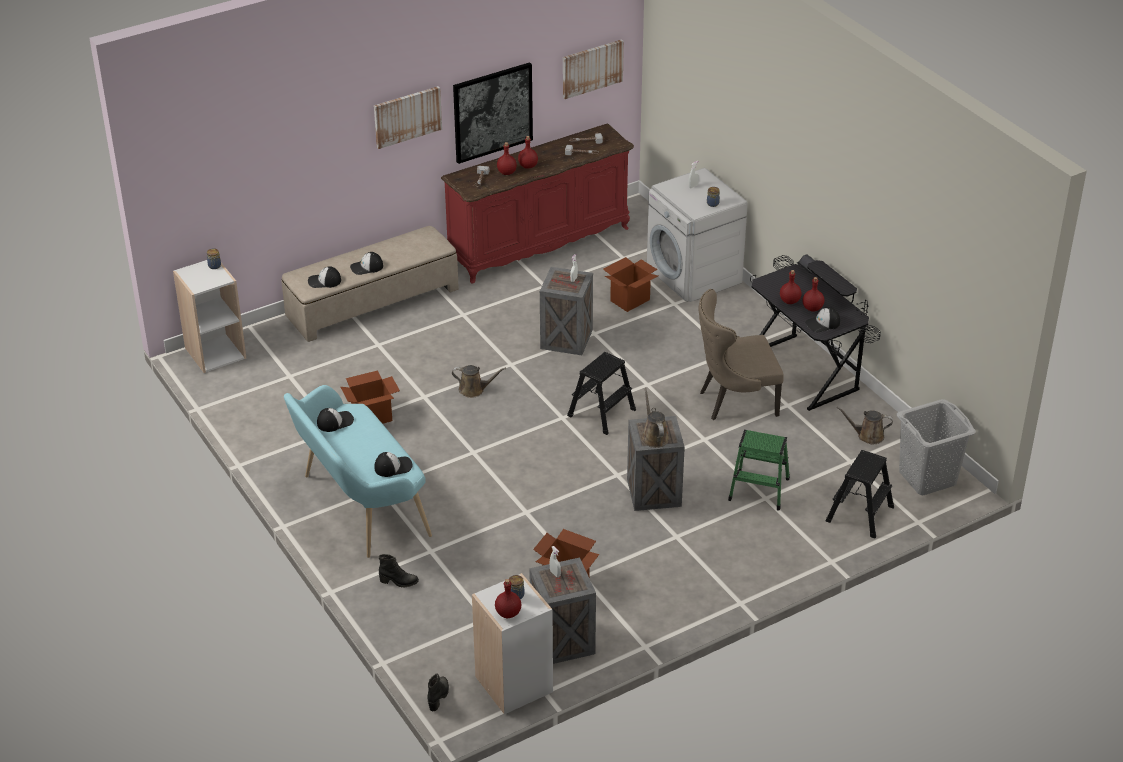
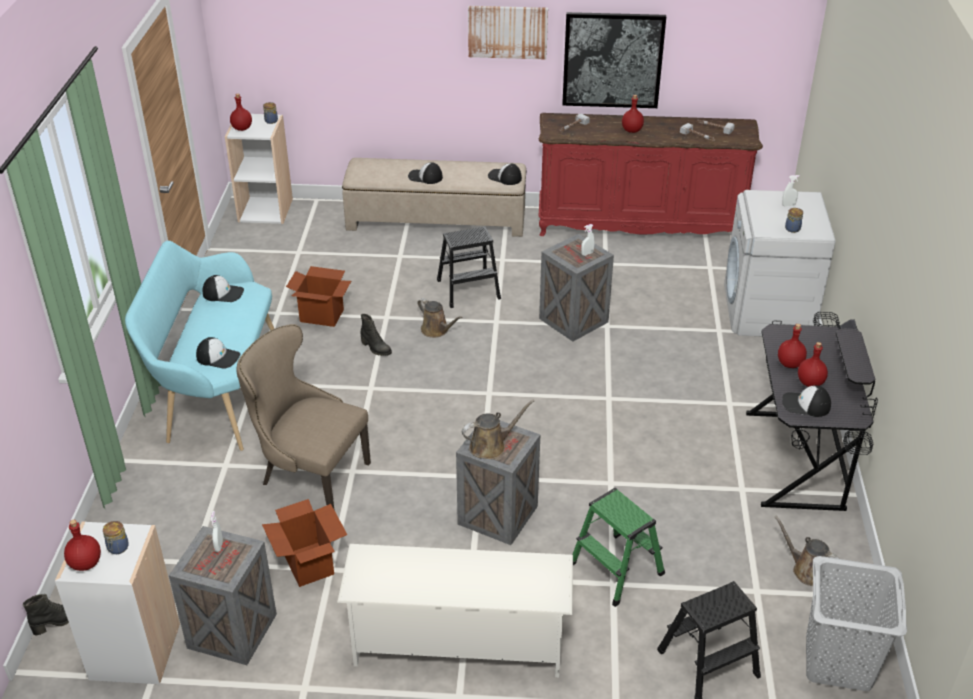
camera: 35 degrees right, 0 degrees up
cap [308,266,341,288] -> cap moved to [488,163,522,185]
black boot [379,554,419,588] -> black boot moved to [360,314,392,356]
red bottle [497,142,517,175] -> red bottle moved to [230,94,252,131]
picture [563,39,624,99] -> none
black step ladder [567,351,636,435] -> black step ladder moved to [437,226,501,308]
cardboard box [603,257,658,312] -> none
brown watering can [641,388,669,448] -> brown watering can turned 45 degrees clockwise [462,400,534,459]
beige chair [699,289,784,420] -> beige chair moved to [237,324,371,509]
none -> white shoe rack [337,544,573,677]

